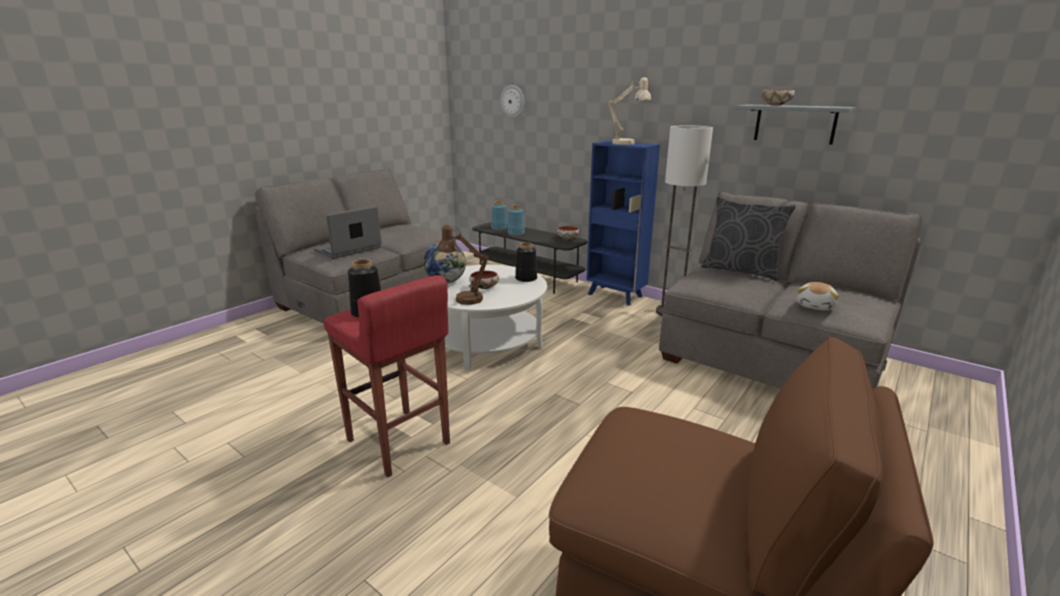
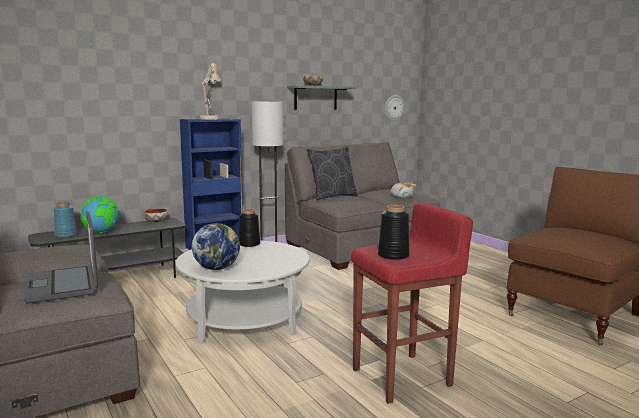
camera: 70 degrees left, 10 degrees down
brown table lamp [437,225,488,305] -> none
bowl [469,271,499,289] -> none
wall clock [500,85,525,118] -> wall clock moved to [385,95,405,121]
blue vase [508,206,525,236] -> globe [80,196,119,233]

